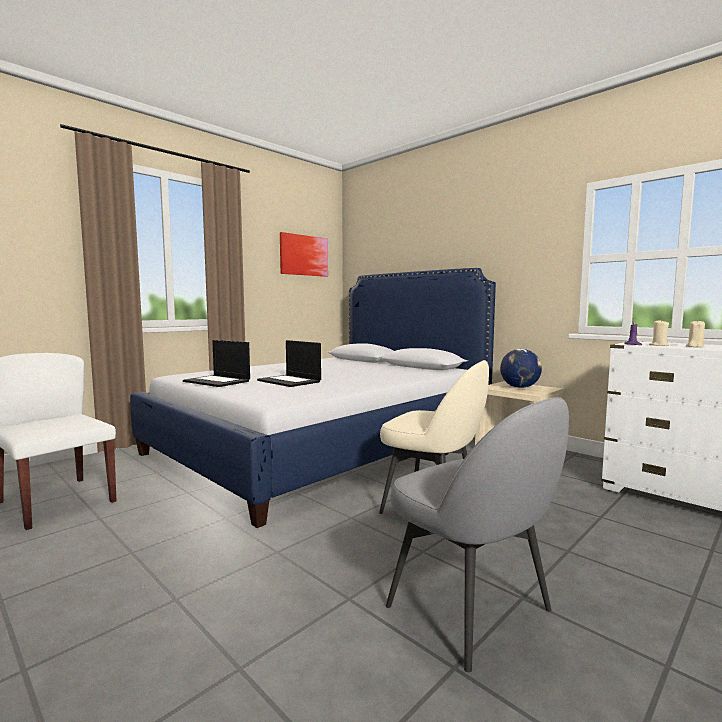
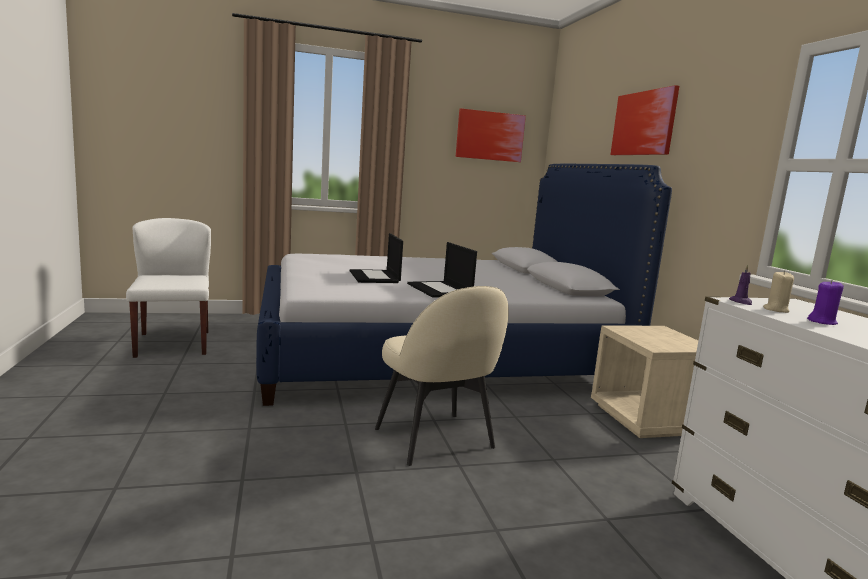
camera: 30 degrees right, 5 degrees up
laptop [183,340,250,387] -> laptop moved to [407,242,477,298]
grey chair [386,397,569,672] -> none
globe [500,349,542,388] -> none
beige candle [686,320,705,347] -> purple candle [807,280,844,325]
none -> picture [610,85,679,155]

